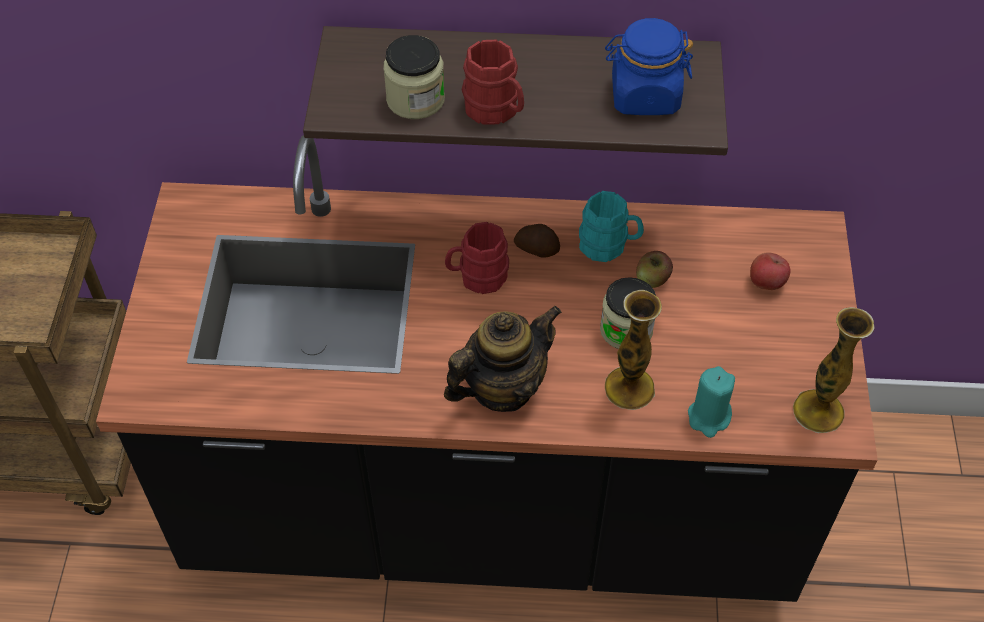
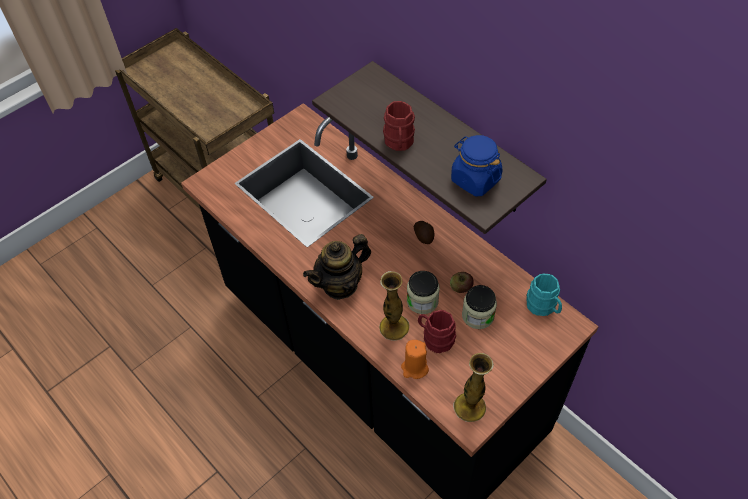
camera: 45 degrees right, 0 degrees up
jar [383,35,445,119] -> jar moved to [462,285,497,329]
teapot [444,306,562,412] -> teapot turned 135 degrees clockwise [303,234,371,300]
red mug [445,222,509,294] -> red mug moved to [418,310,456,353]
turquoise mug [579,191,644,262] -> turquoise mug moved to [527,274,562,316]
turquoise candle [688,366,735,438] -> orange candle [401,340,429,379]
apple [750,252,790,290] -> none

